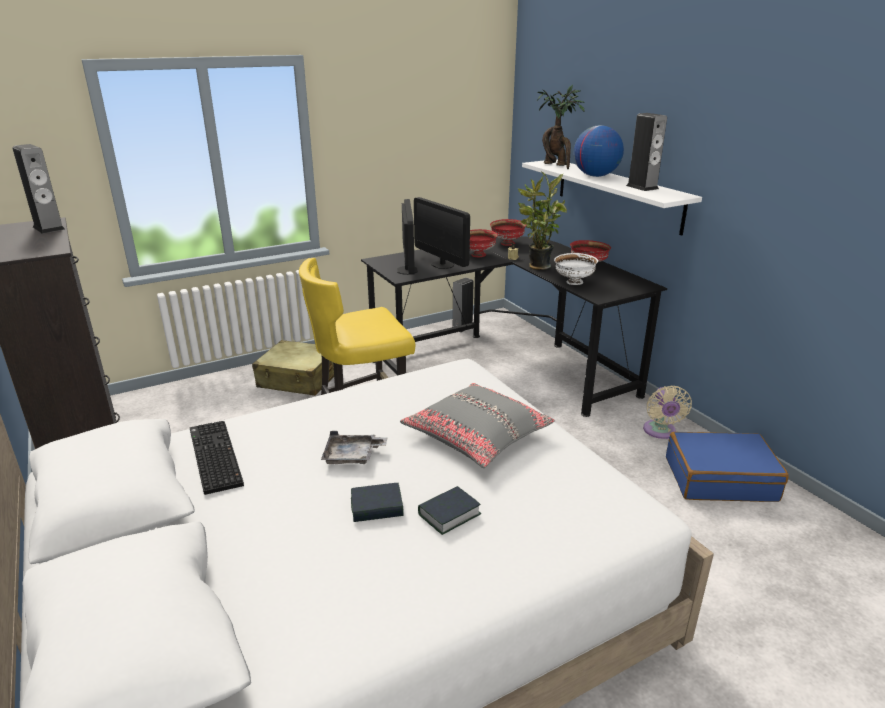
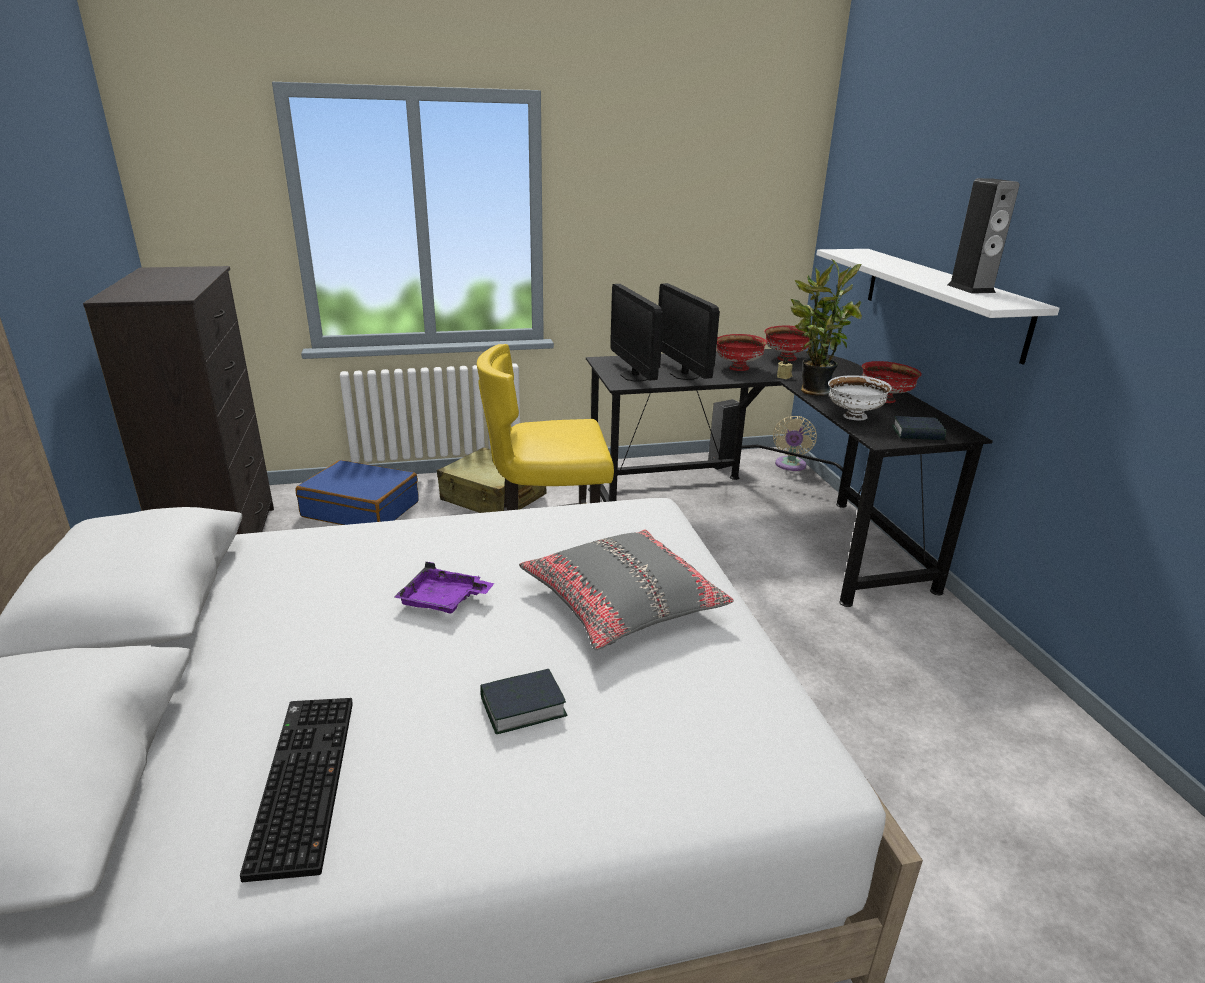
camera: 15 degrees right, 0 degrees up
speaker [13,144,65,234] -> none
keyboard [190,421,244,495] -> keyboard moved to [240,698,353,882]
grey tray [321,431,387,464] -> purple tray [394,562,494,614]
book [351,483,404,522] -> book moved to [892,416,946,440]
monitor [397,199,418,275] -> monitor turned 150 degrees clockwise [610,284,664,381]
potted plant [537,85,585,169] -> none
globe [574,125,624,177] -> none
beige fan [643,385,692,439] -> beige fan moved to [773,416,817,471]
blue suitcase [666,432,789,502] -> blue suitcase moved to [295,460,419,525]

